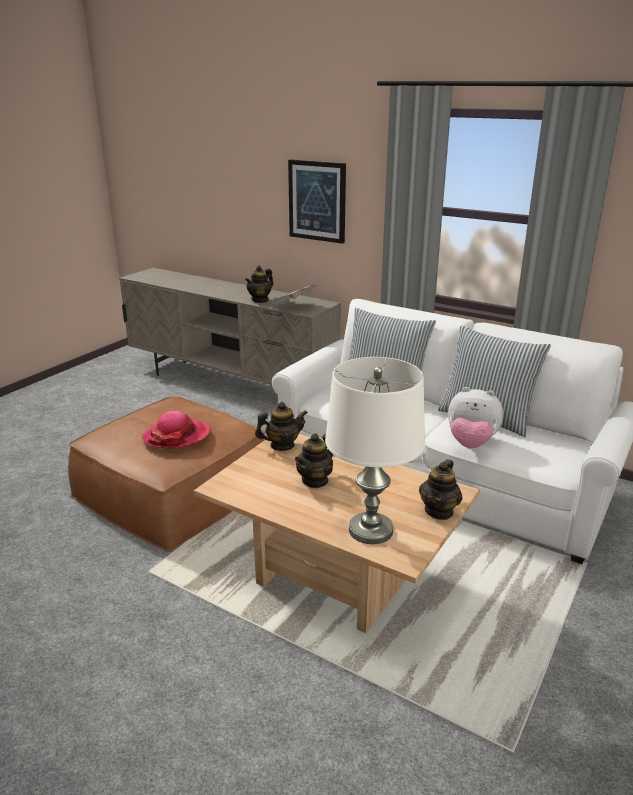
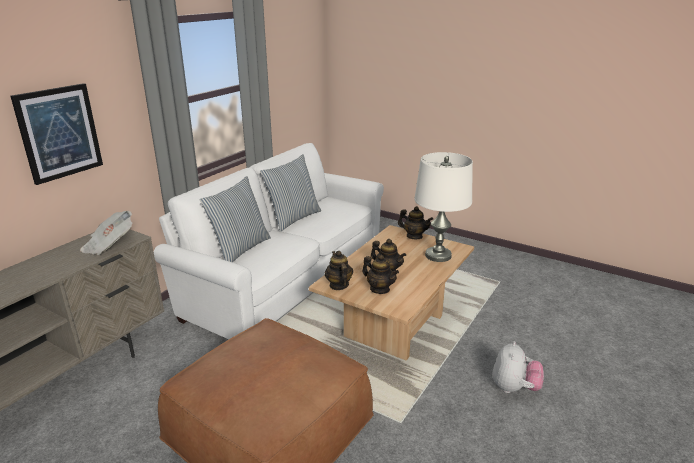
camera: 90 degrees left, 0 degrees up
hat [142,411,211,448] -> none
teapot [245,265,274,303] -> teapot moved to [362,254,399,294]
plush toy [448,387,503,448] -> plush toy moved to [493,341,544,393]

